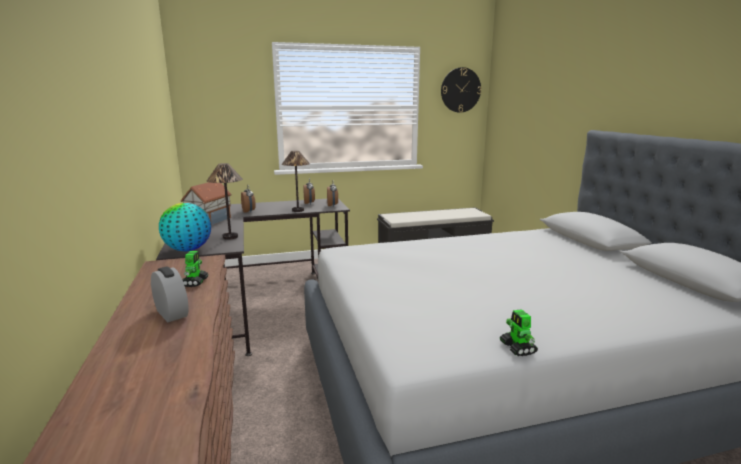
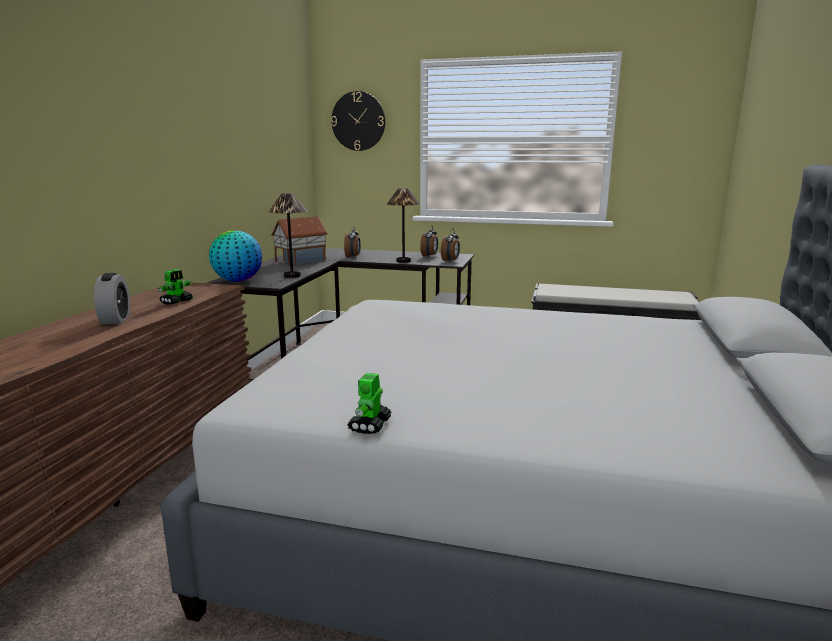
camera: 30 degrees right, 0 degrees up
wall clock [441,67,481,113] -> wall clock moved to [331,91,385,151]

